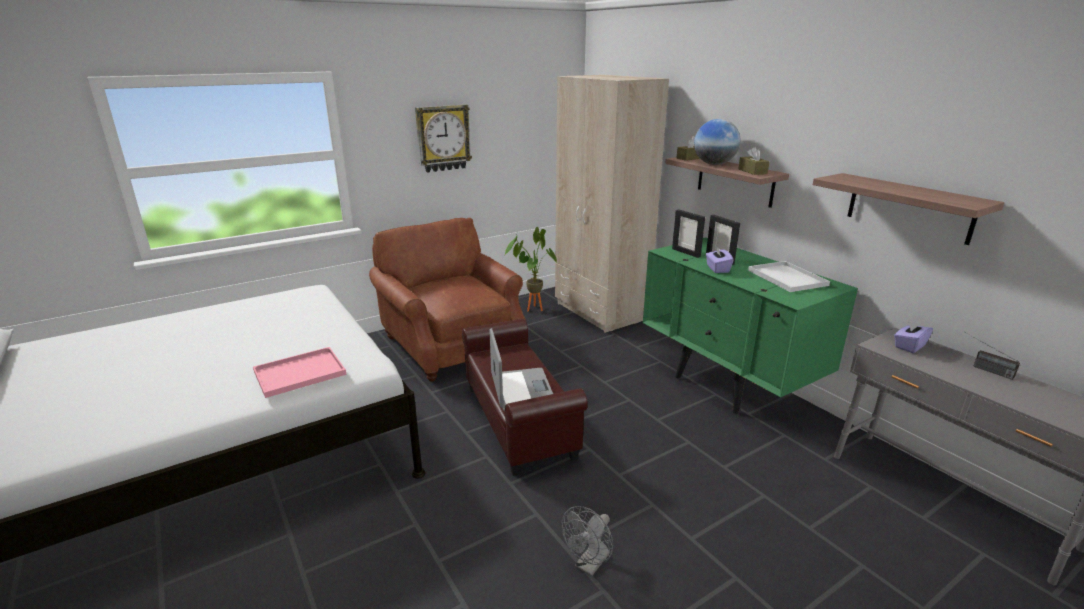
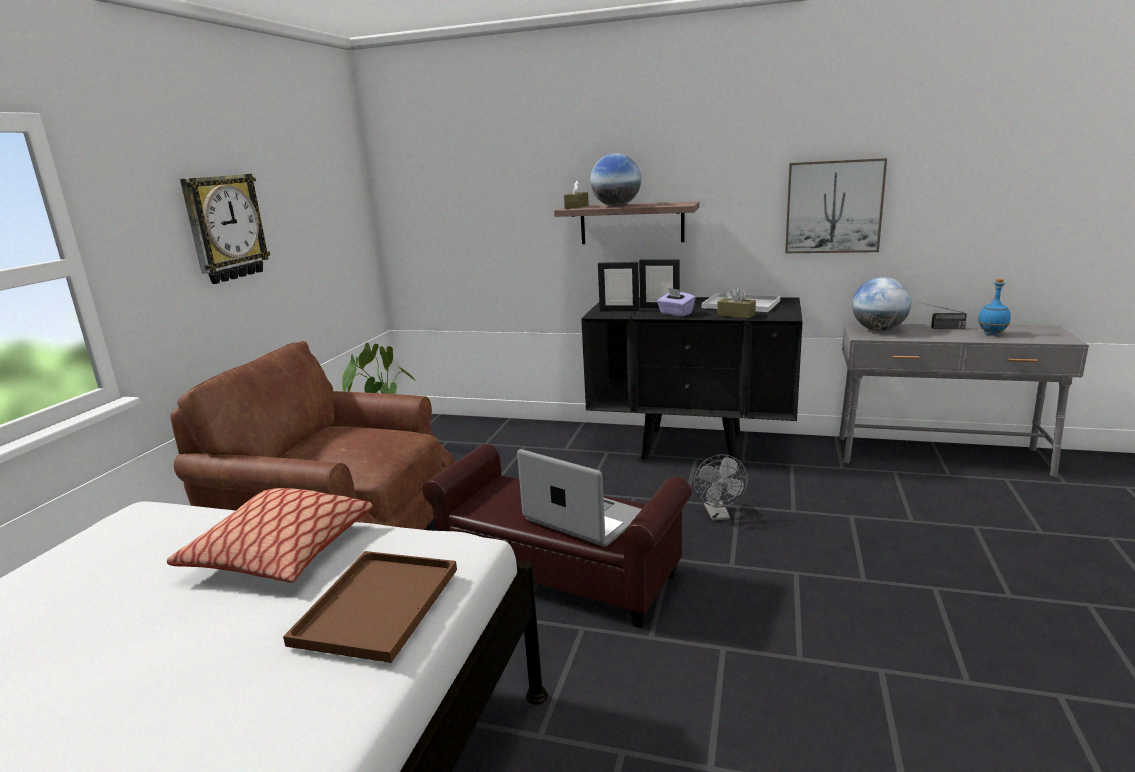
camera: 40 degrees left, 5 degrees down
pink tray [253,347,347,398] -> brown tray [283,551,457,663]
beige wardrobe [555,75,669,333] -> none
grey fan [561,506,613,576] -> grey fan moved to [694,454,748,521]
green dresser [643,237,858,414] -> black dresser [581,297,803,462]
brown tissue box [738,147,769,175] -> brown tissue box moved to [717,287,756,318]
shelf [813,173,1005,245] -> picture [785,158,887,253]
purple tissue box [894,318,933,353] -> globe [852,277,911,331]
none -> pillow [167,488,373,583]
none -> blue bottle [978,279,1011,336]

